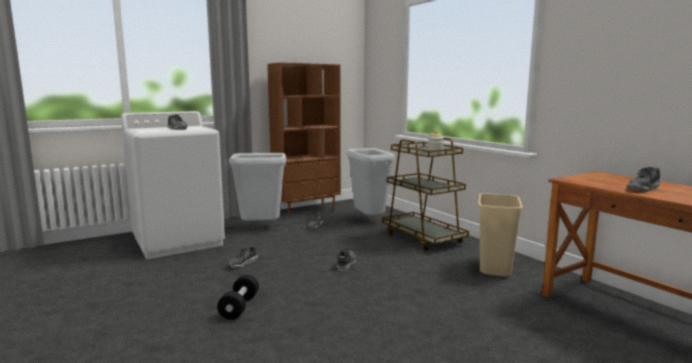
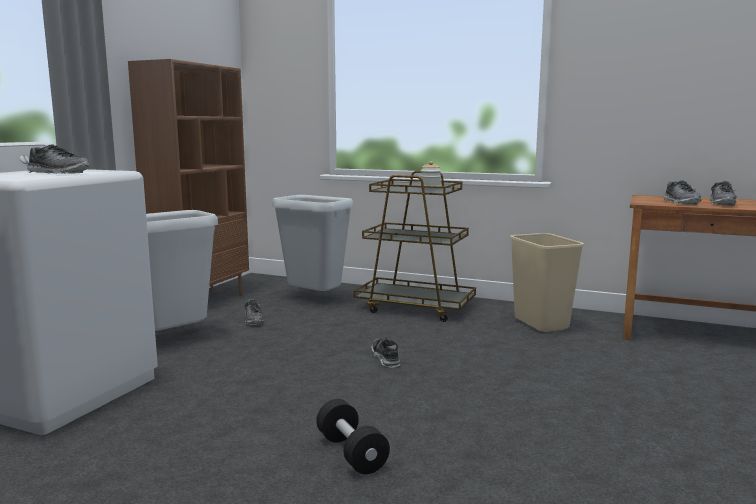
camera: 35 degrees left, 0 degrees up
shoe [228,246,258,268] -> shoe moved to [663,181,702,205]

